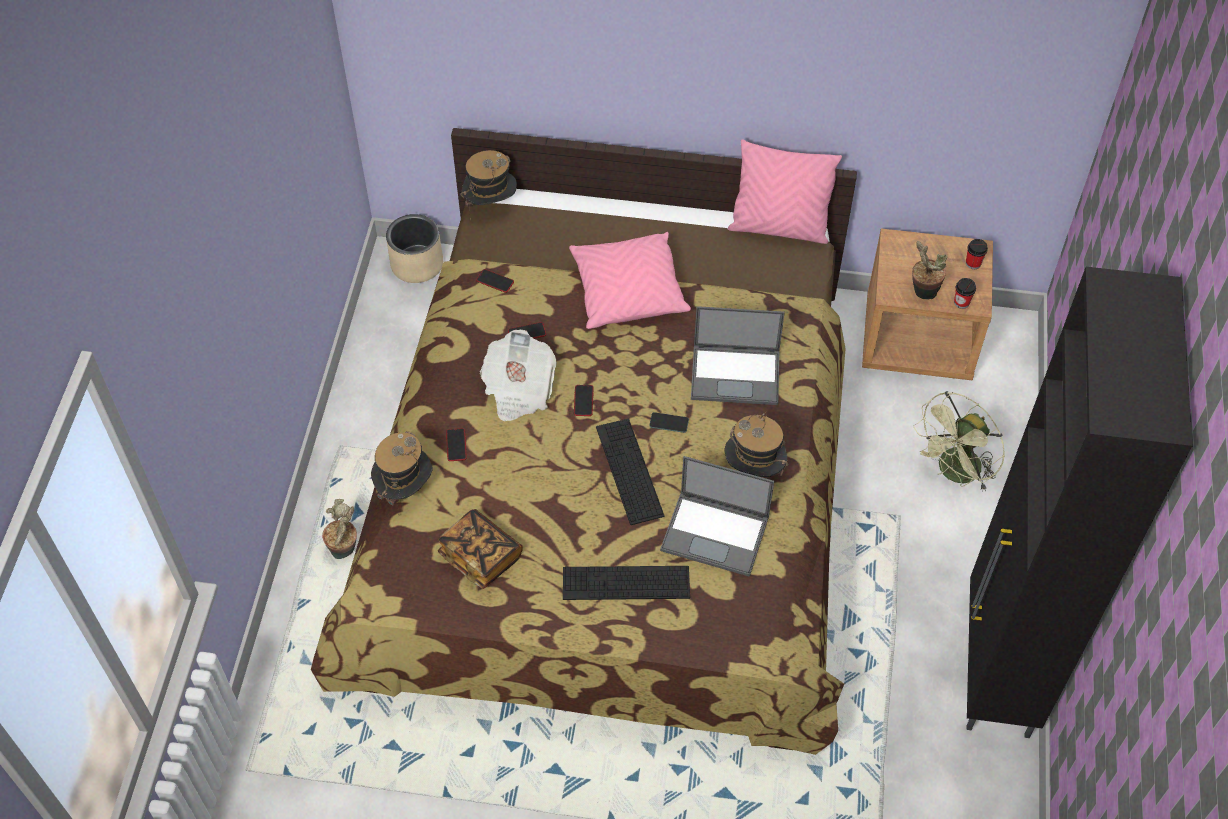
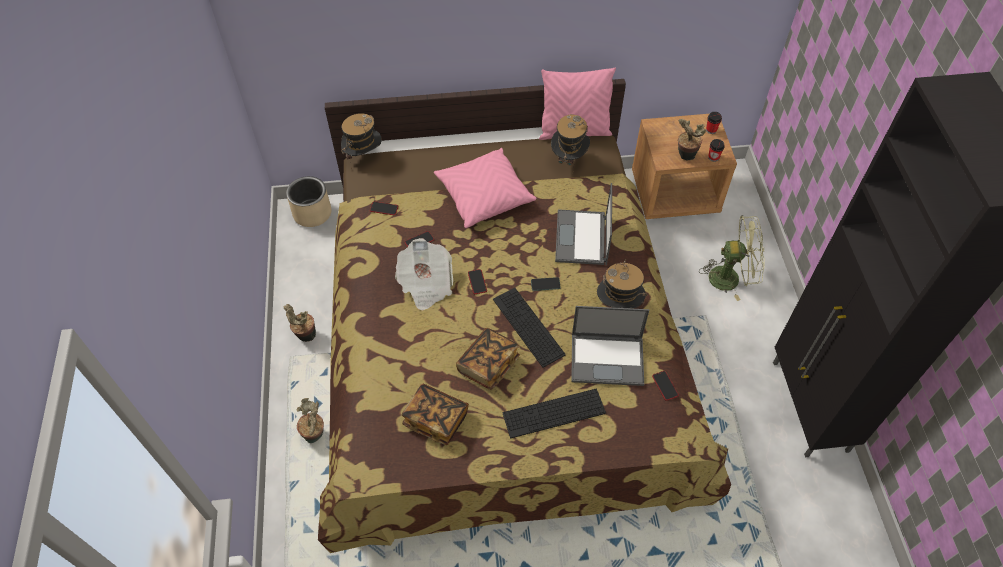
camera: 15 degrees left, 0 degrees up
hat [371,431,433,515] -> hat moved to [551,114,590,174]
phone [446,428,467,461] -> phone moved to [652,371,679,401]
laptop [691,306,785,405] -> laptop turned 105 degrees clockwise [555,183,612,265]
green fan [914,391,1005,492] -> green fan turned 120 degrees counterclockwise [699,215,765,301]
none -> potted plant [284,304,316,342]
none -> book [456,328,520,390]

